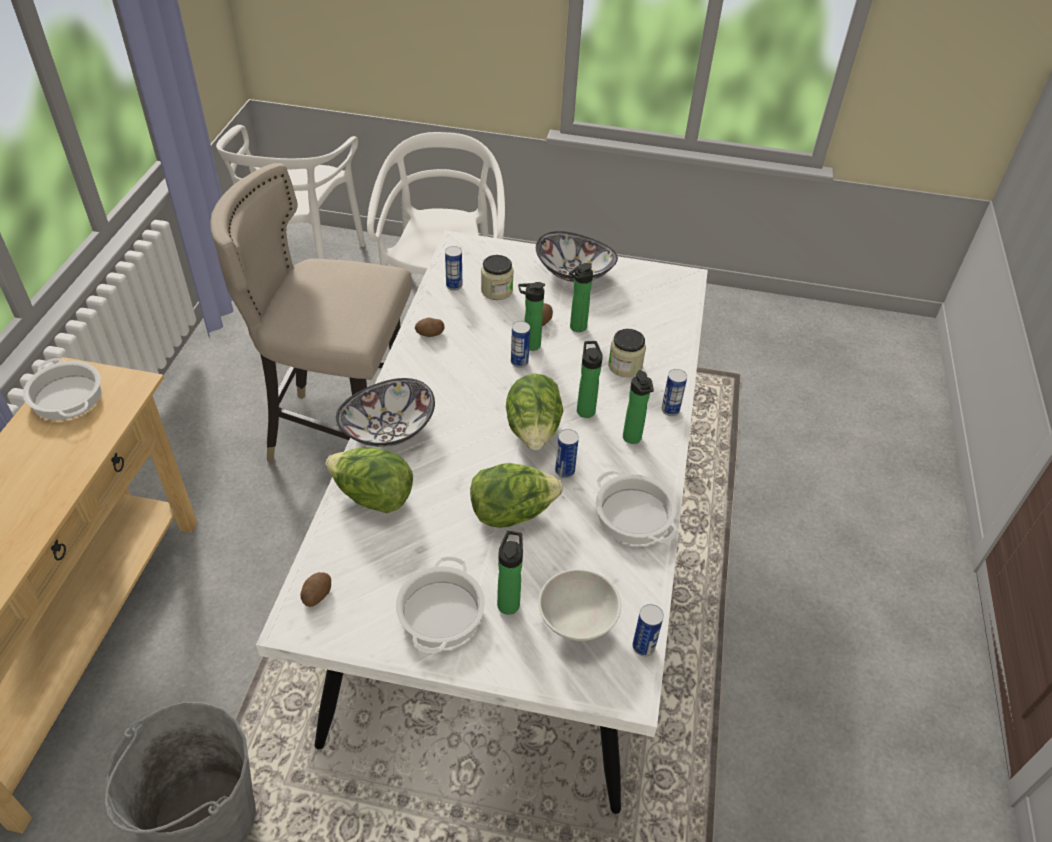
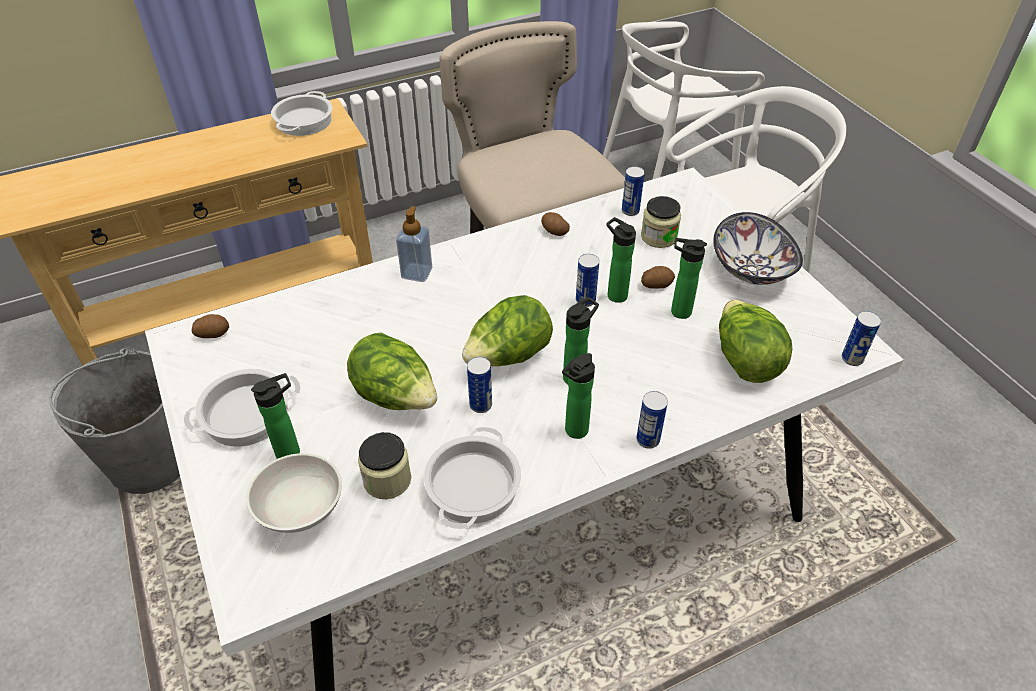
camera: 55 degrees right, 0 degrees up
lettuce [325,447,413,513] -> lettuce moved to [719,300,792,383]
bowl [336,378,435,447] -> soap dispenser [396,206,432,282]
jar [608,329,646,378] -> jar moved to [358,432,411,499]
can [632,604,664,656] -> can moved to [842,311,881,366]

